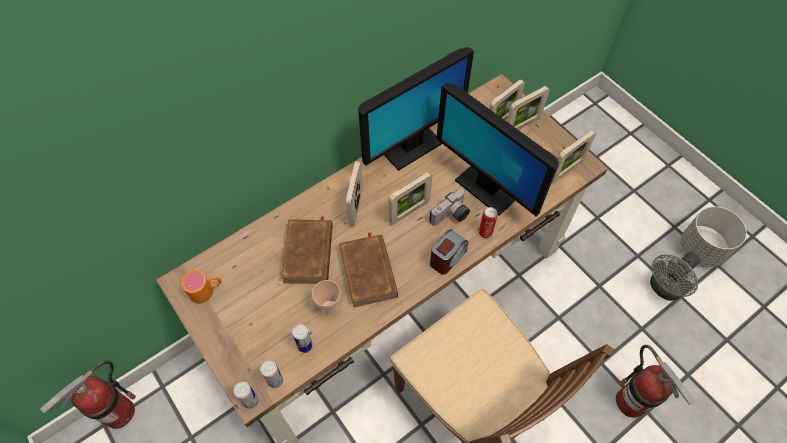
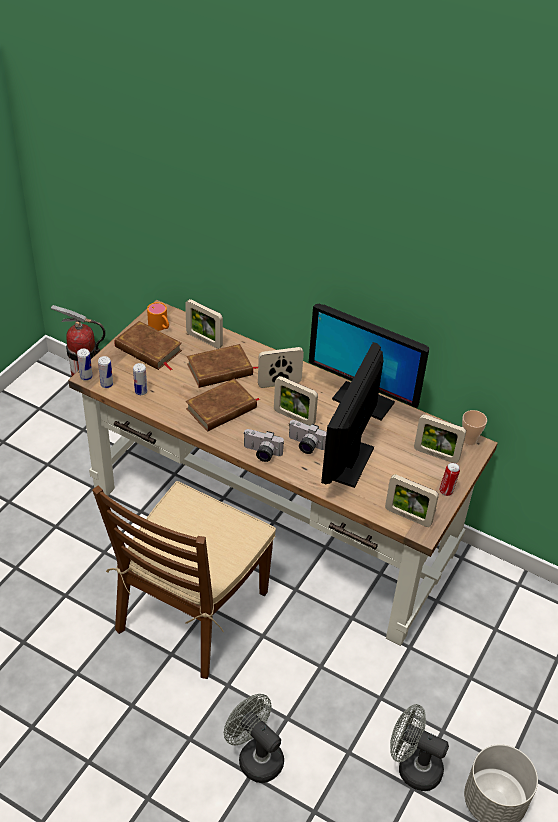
camera: 65 degrees right, 15 degrees down
cup [312,280,341,315] -> cup moved to [462,410,487,445]
alarm clock [430,229,468,275] -> camera [243,429,284,462]
can [479,207,498,238] -> can moved to [439,463,460,496]
picture frame [507,86,550,130] -> picture frame moved to [185,299,223,349]
fire extinguisher [616,345,695,418] -> grey fan [224,694,284,783]
none -> brown book [115,321,182,370]

